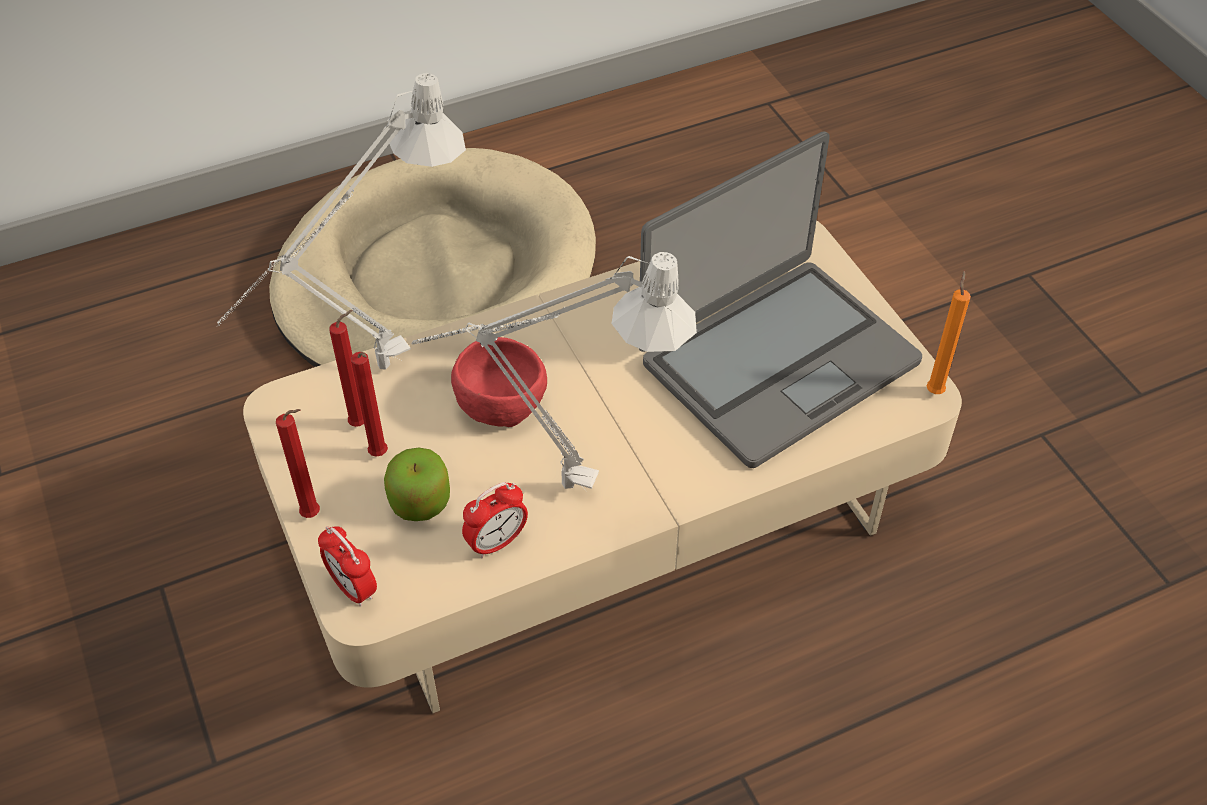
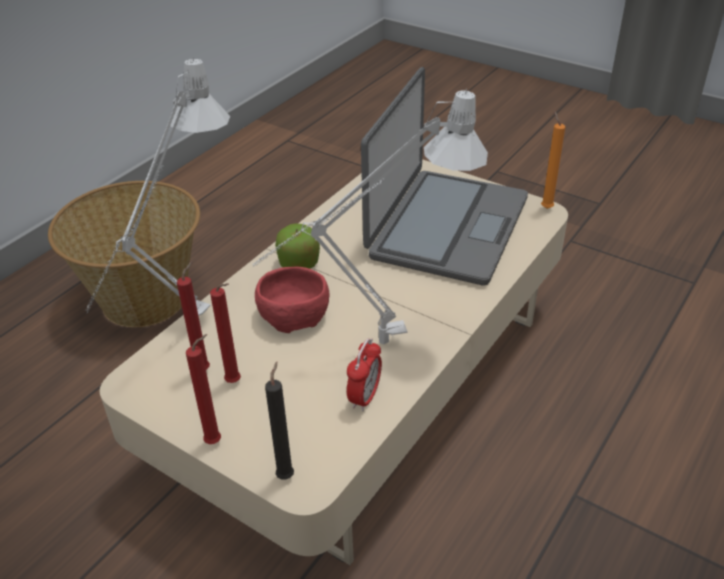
camera: 30 degrees left, 10 degrees down
beige dog bed [269,148,596,367] -> basket [48,181,200,327]
alarm clock [318,526,377,607] -> black candle [265,362,294,479]
apple [384,447,450,521] -> apple moved to [275,223,320,269]

